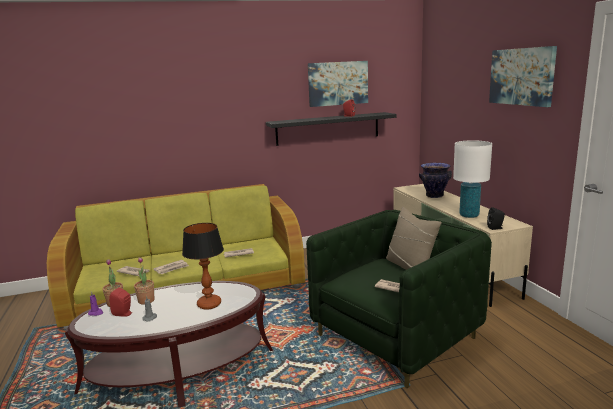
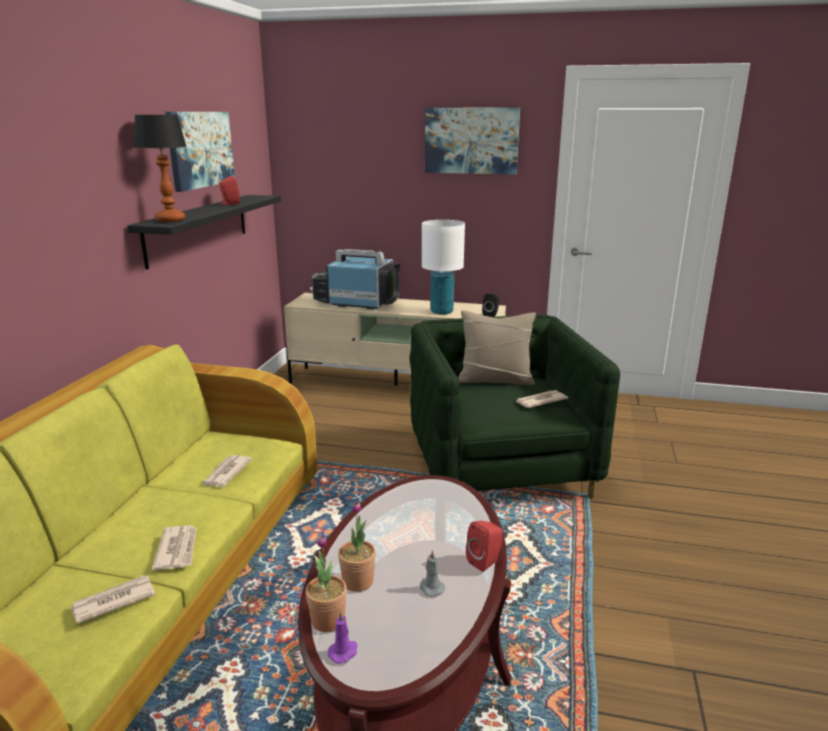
camera: 60 degrees left, 5 degrees up
red speaker [109,287,133,317] -> red speaker moved to [466,521,502,572]
table lamp [182,223,224,310] -> table lamp moved to [134,115,187,222]
vase [419,163,452,198] -> television [310,249,400,310]

